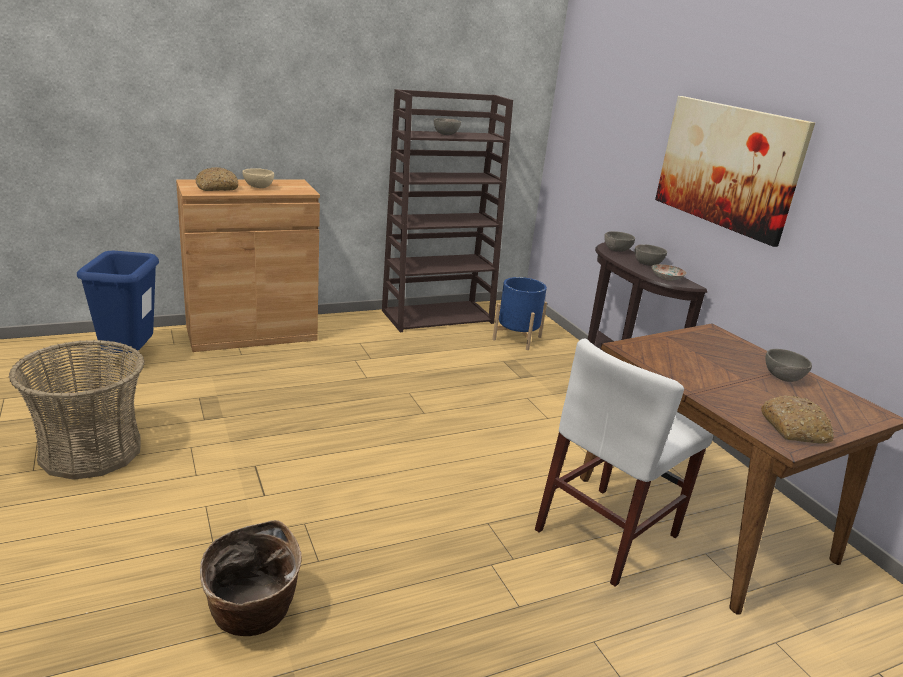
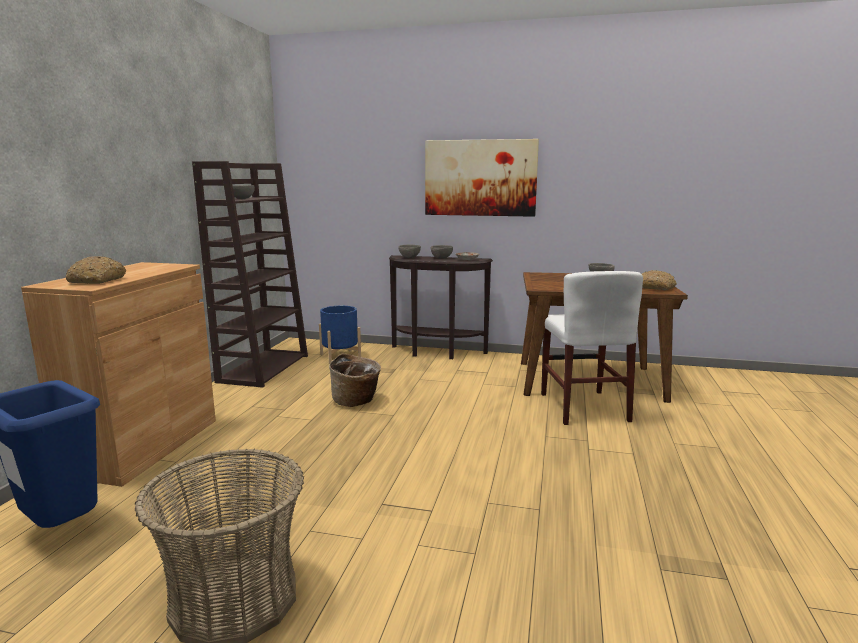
camera: 50 degrees left, 10 degrees down
basket [200,520,302,636] -> basket moved to [329,353,381,407]
beige bowl [242,168,274,188] -> none

